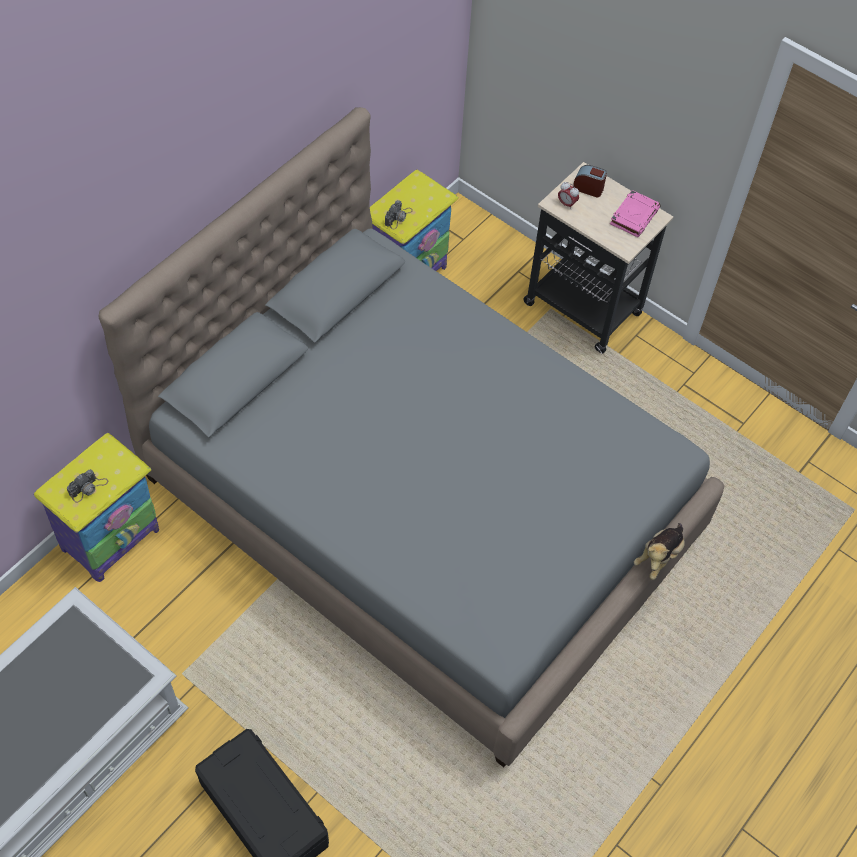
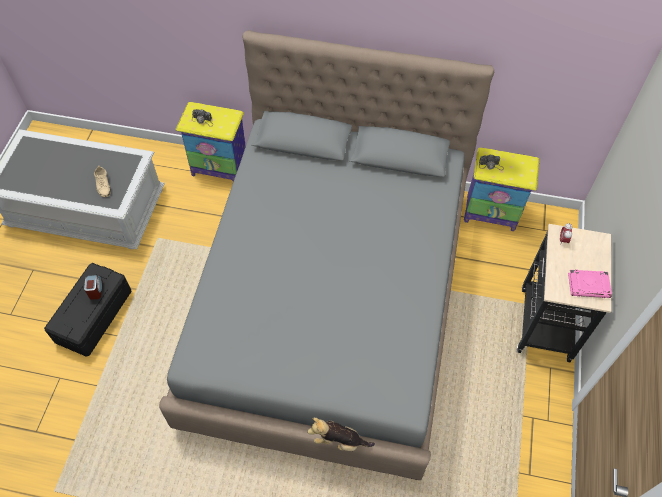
camera: 65 degrees right, 0 degrees up
alarm clock [573,165,607,197] -> alarm clock moved to [84,275,102,300]
none -> beige shoe [94,166,111,197]

